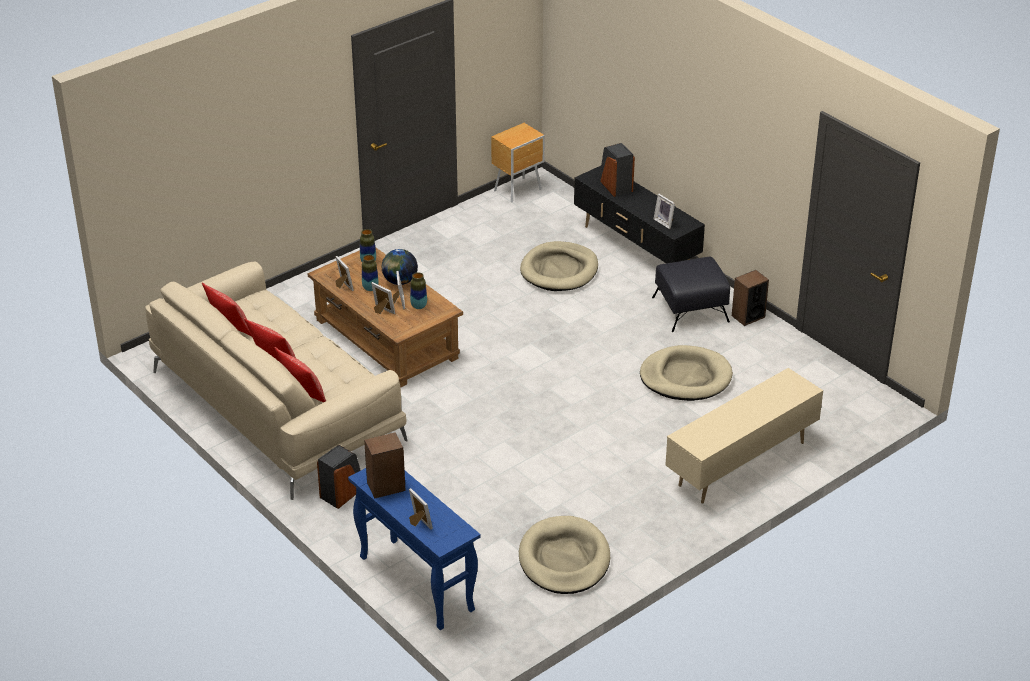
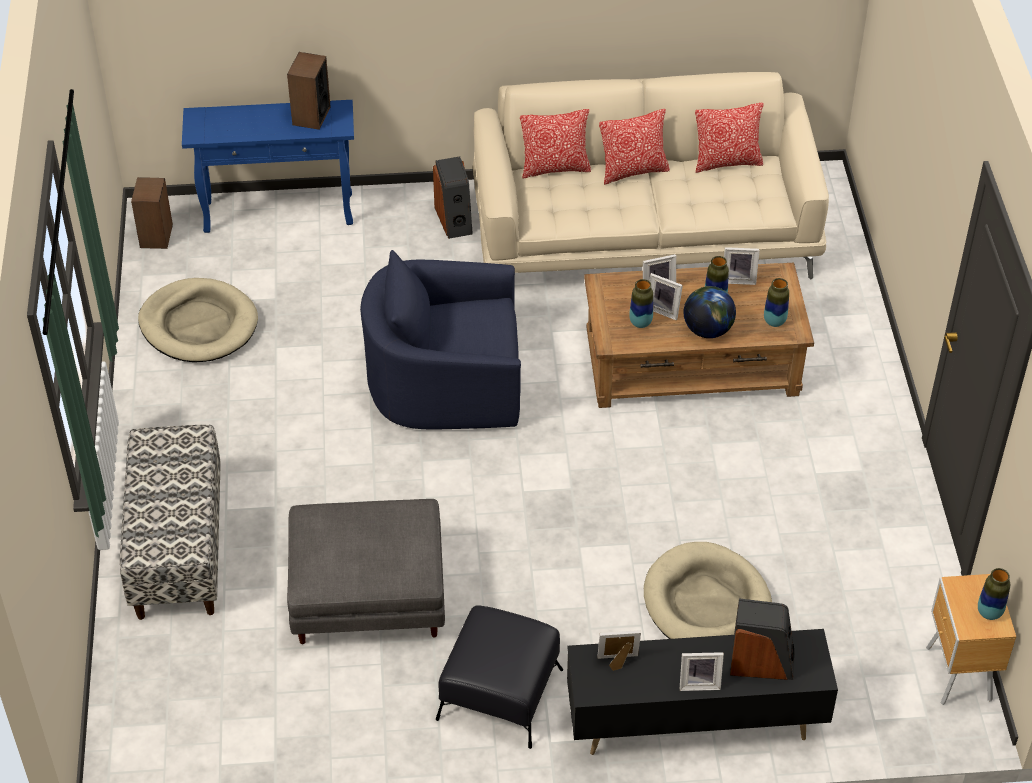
camera: 125 degrees right, 10 degrees up
picture frame [409,488,433,530] -> picture frame moved to [680,652,724,691]
beige dog bed [640,345,733,401] -> grey ottoman [287,499,445,644]
beige tv stand [666,368,823,504] -> bench [120,425,221,620]
speaker [732,270,769,326] -> speaker moved to [131,177,173,249]
none -> blue armchair [360,250,521,429]
none -> vase [978,568,1010,620]

